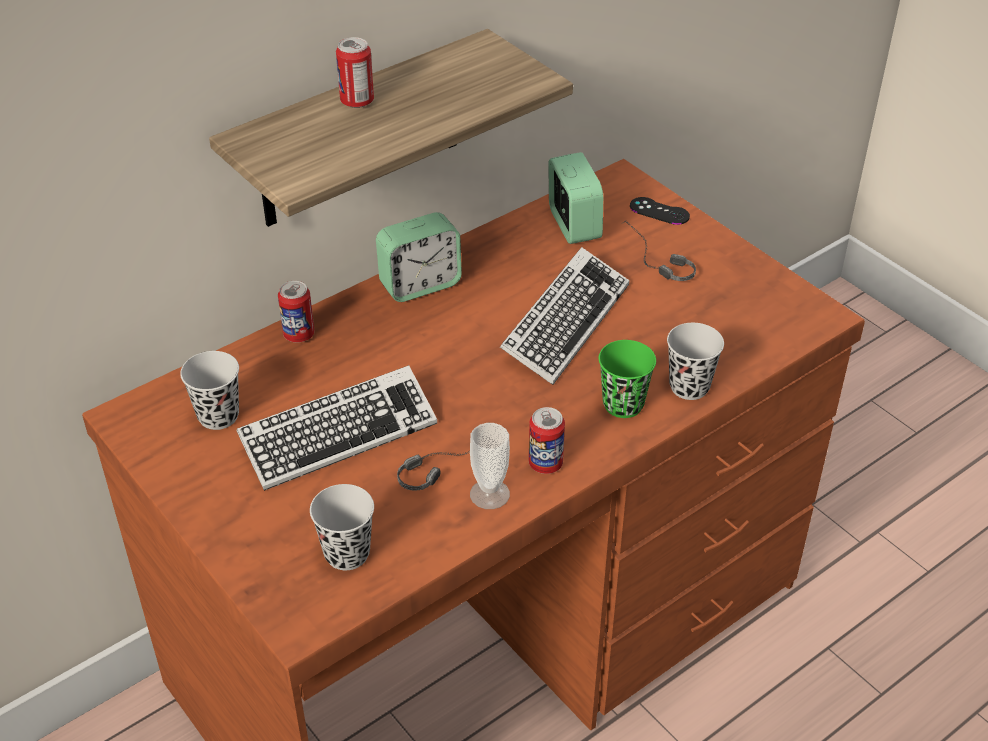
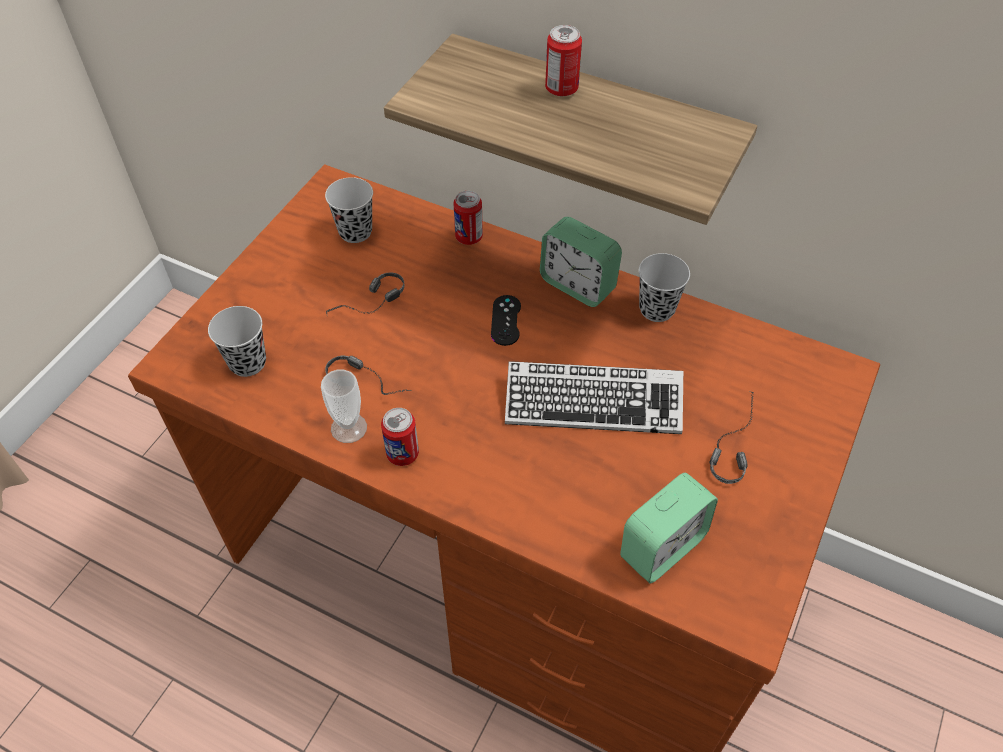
camera: 65 degrees right, 10 degrees up
keyboard [237,365,437,491] -> headphones [326,272,405,314]
alarm clock [548,152,603,244] -> alarm clock moved to [620,473,718,583]
green cup [599,340,656,418] -> none
black game controller [630,197,690,225] -> black game controller moved to [491,295,521,346]
black cup [667,323,724,400] -> black cup moved to [639,253,690,322]

